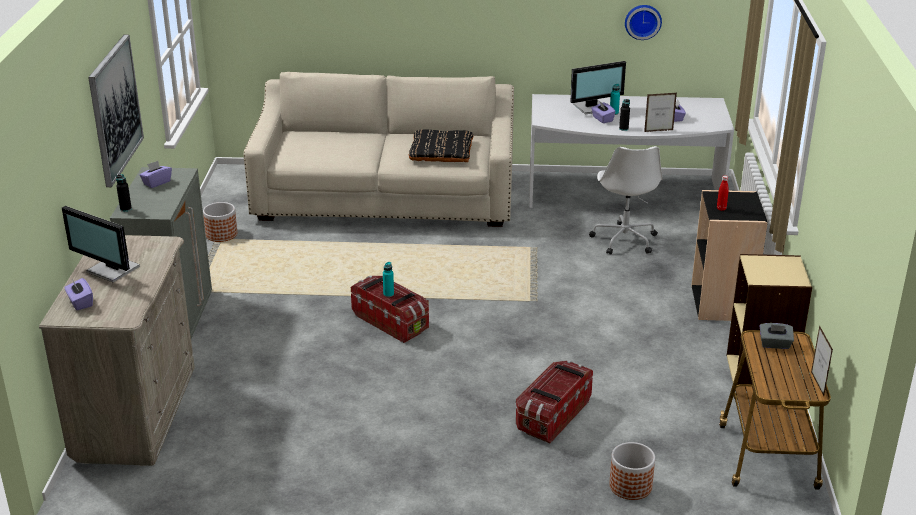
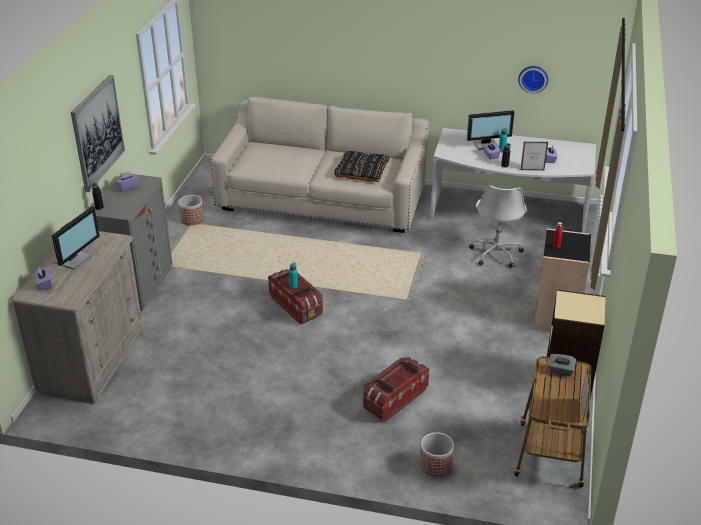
camera: 10 degrees right, 5 degrees up
monitor [62,206,140,282] -> monitor turned 105 degrees counterclockwise [52,206,100,270]

